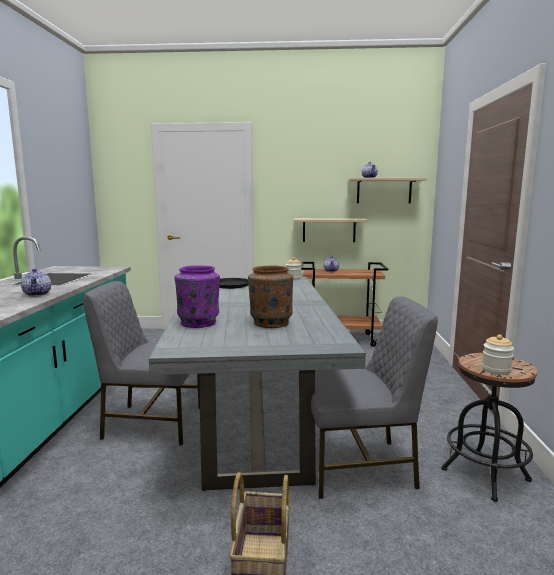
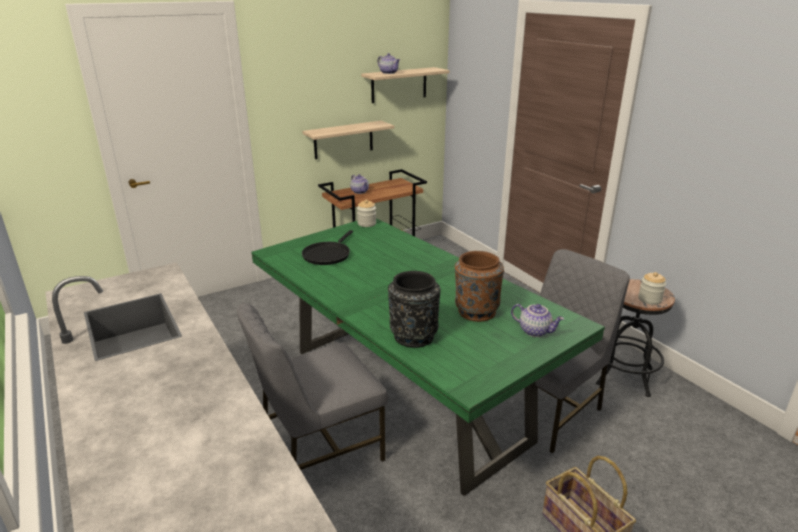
camera: 35 degrees left, 15 degrees up
teapot [21,269,51,296] -> teapot moved to [511,304,564,337]
grey dining table [149,277,366,491] -> green dining table [251,218,605,496]
purple vase [174,265,220,328] -> black vase [388,271,441,348]

